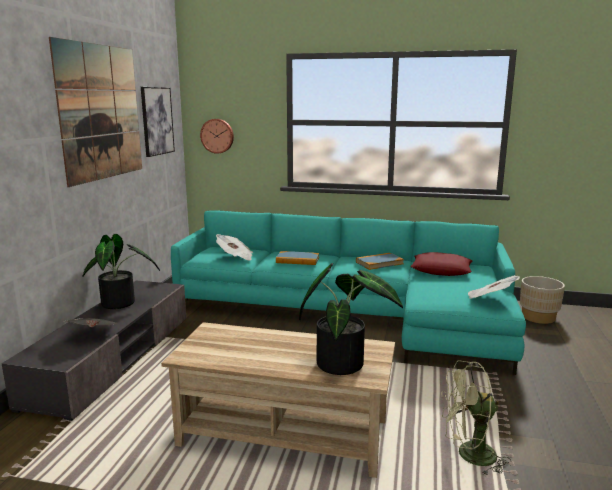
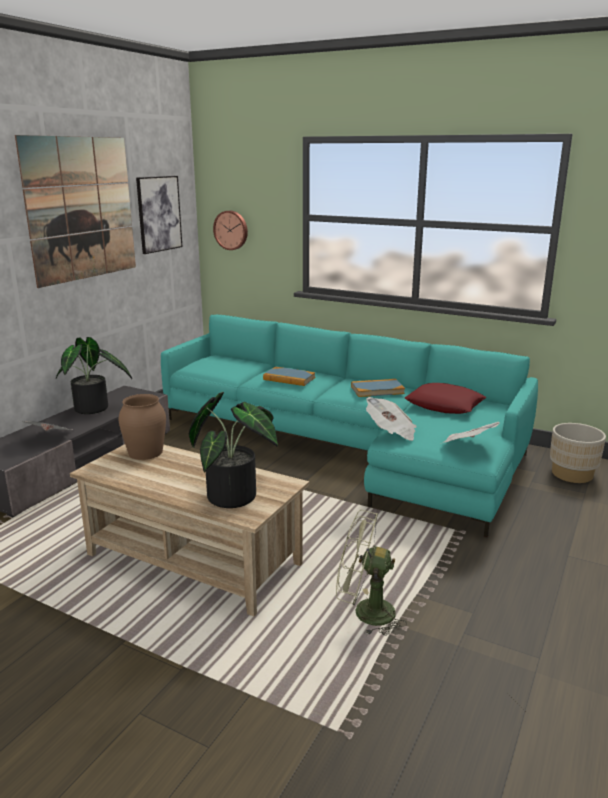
camera: 15 degrees right, 5 degrees up
newspaper [216,234,253,261] -> newspaper moved to [366,397,416,441]
none -> brown vase [118,394,166,460]

